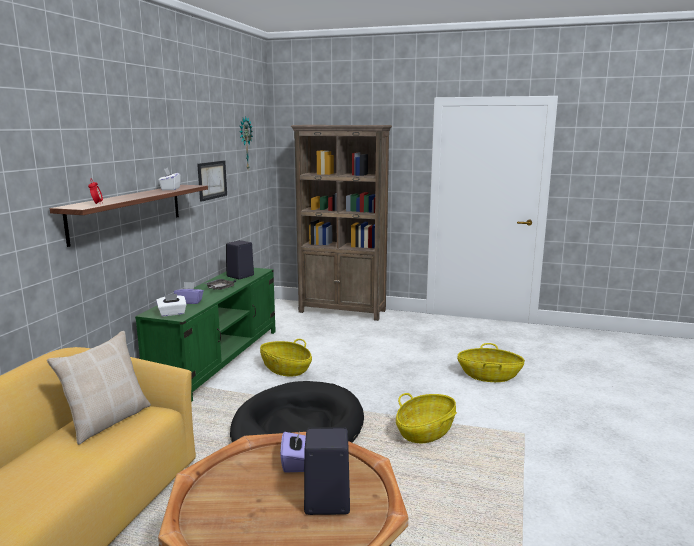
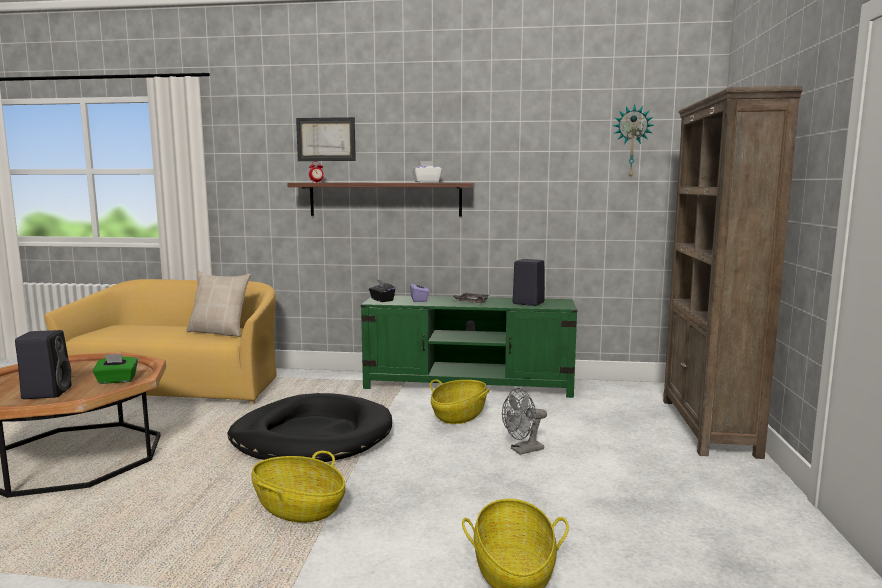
camera: 80 degrees right, 5 degrees down
white tissue box [156,294,187,317] -> black tissue box [369,279,395,302]
picture [197,161,227,202] -> picture moved to [296,117,356,161]
purple tissue box [280,431,306,473] -> green tissue box [93,354,138,384]
none -> grey fan [502,388,547,455]

